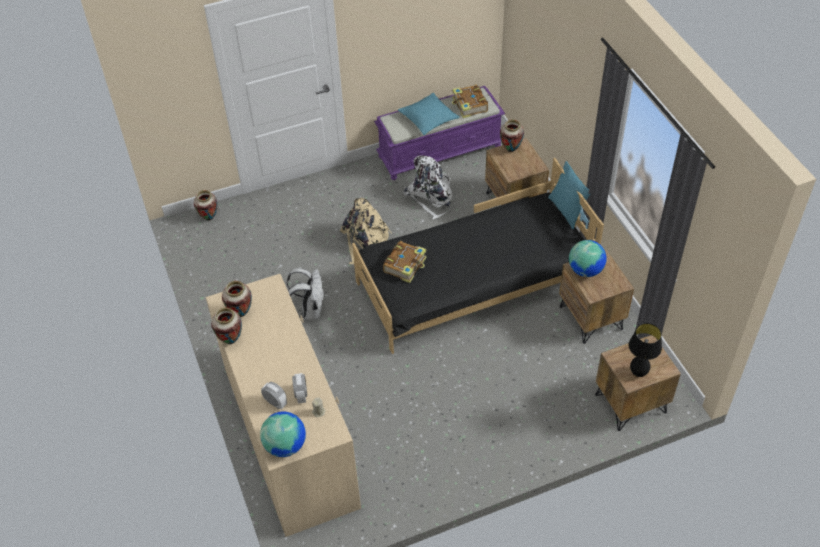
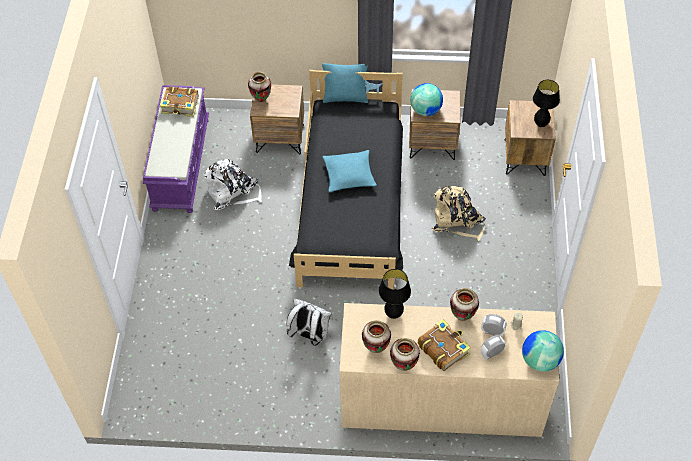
camera: 65 degrees left, 5 degrees up
vase [194,190,218,221] -> vase moved to [450,288,479,321]
beige backpack [340,198,392,264] -> beige backpack moved to [431,186,486,241]
book [383,241,427,283] -> book moved to [418,319,471,371]
turquoise pillow [398,93,460,135] -> turquoise pillow moved to [322,150,377,192]
none -> black table lamp [379,269,411,319]

